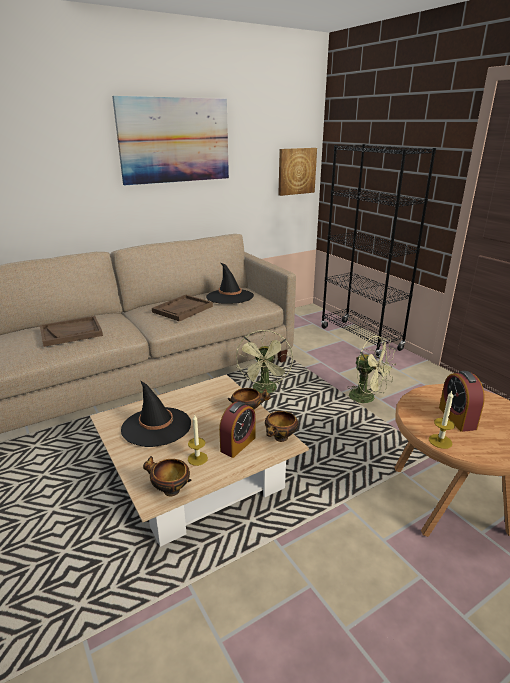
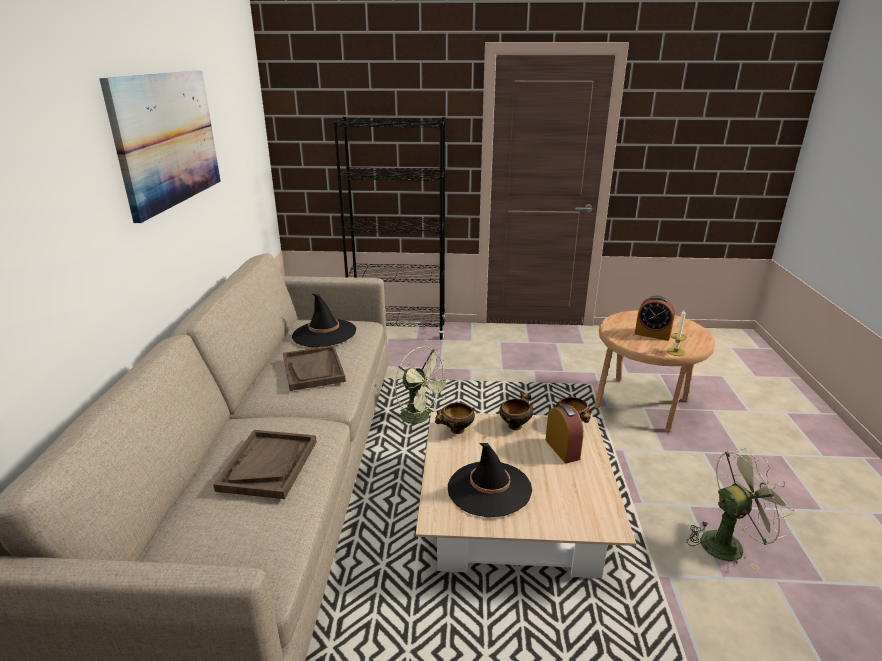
camera: 55 degrees left, 0 degrees up
bowl [143,456,191,496] -> bowl moved to [435,403,475,434]
candle [188,415,208,466] -> none
picture [278,148,317,196] -> none
green fan [347,336,396,403] -> green fan moved to [686,448,795,571]

